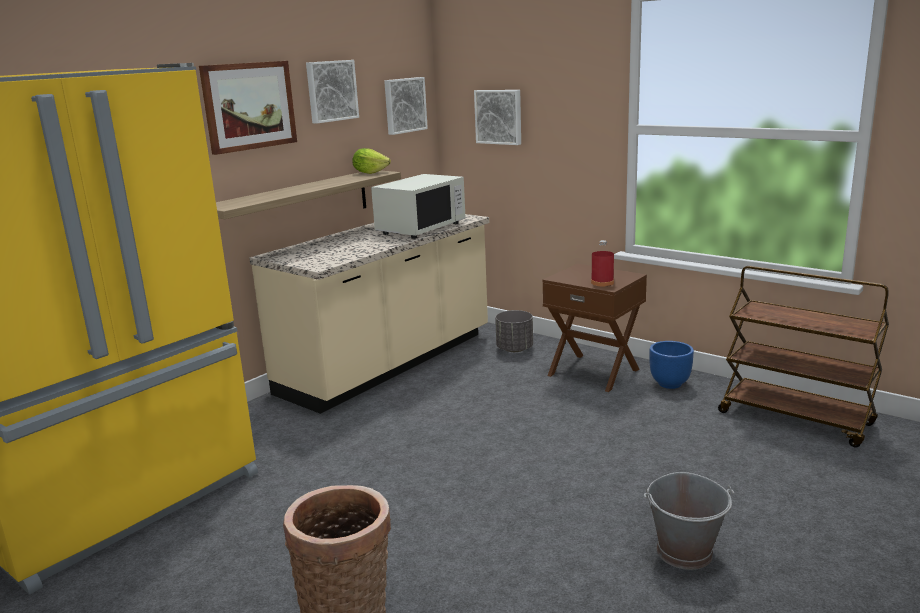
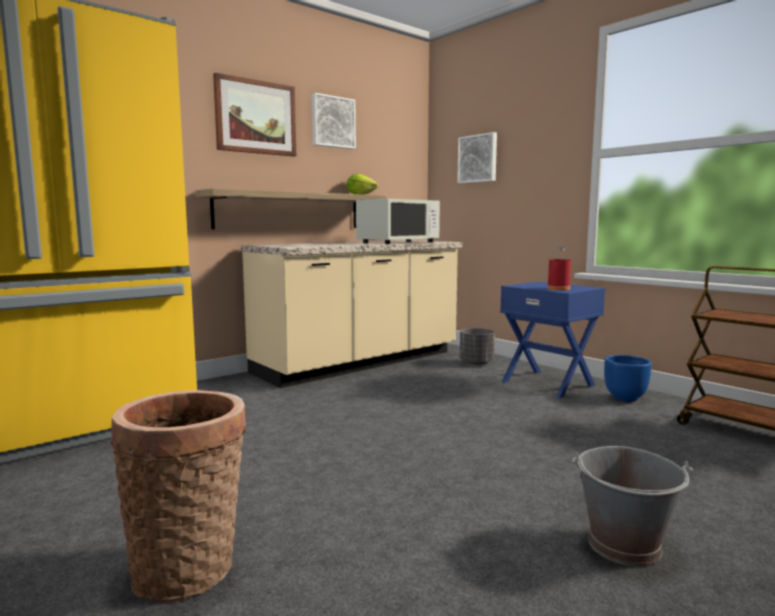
camera: 10 degrees right, 10 degrees down
picture [384,77,428,135] -> none
brown nightstand [543,264,647,392] -> blue nightstand [500,282,605,398]

